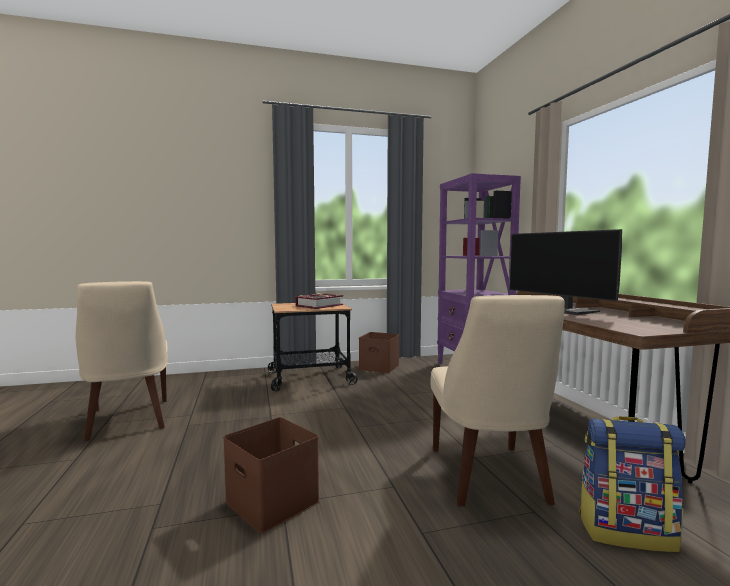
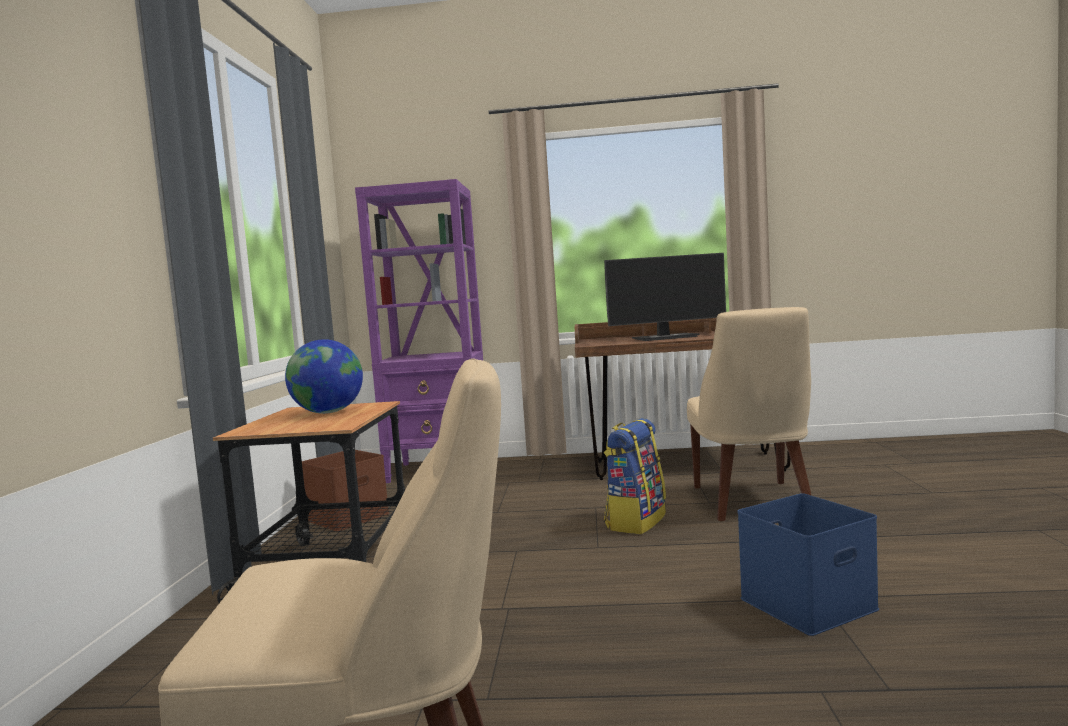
camera: 70 degrees left, 0 degrees up
brown storage box [223,417,320,533] -> blue storage box [737,493,879,636]
book [295,293,343,309] -> globe [285,339,363,414]
beige chair [430,295,565,507] -> beige chair turned 75 degrees clockwise [687,307,812,521]
backpack [579,416,686,552] -> backpack moved to [604,418,666,534]

